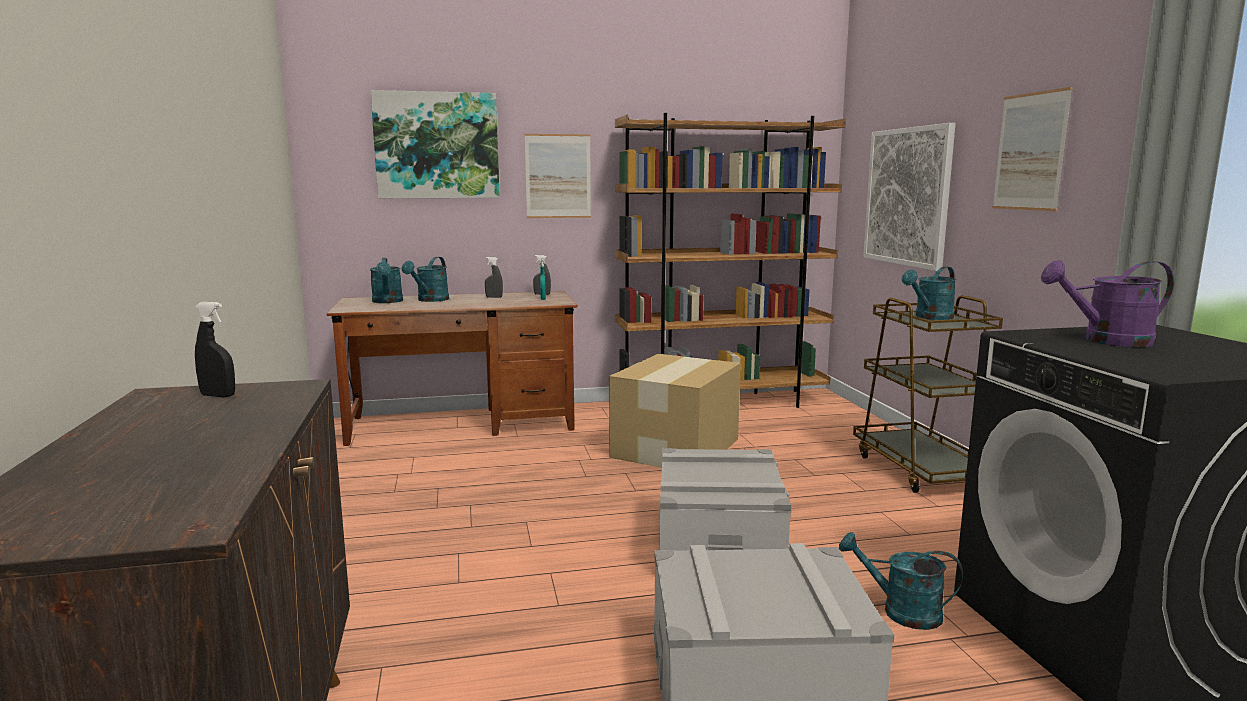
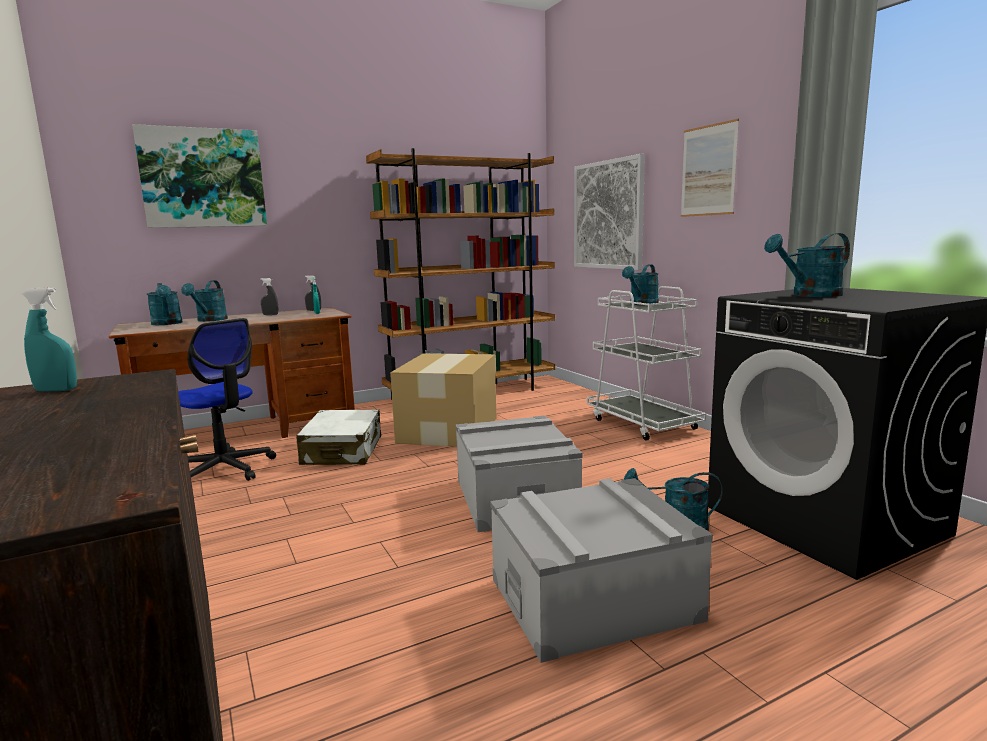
camera: 15 degrees left, 0 degrees up
black spray bottle [195,302,235,398] -> turquoise spray bottle [22,287,77,392]
picture [525,134,591,218] -> none
brown cart [853,295,1003,493] -> white cart [587,286,706,440]
purple watering can [1041,260,1174,347] -> turquoise watering can [764,233,850,297]
none -> office chair [178,318,276,481]
none -> white suitcase [296,409,381,465]

